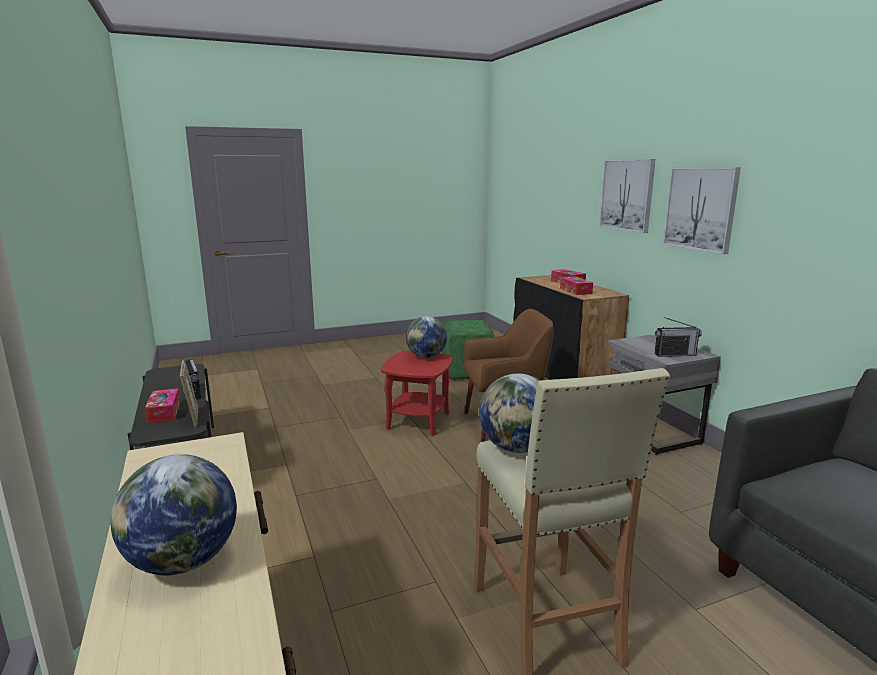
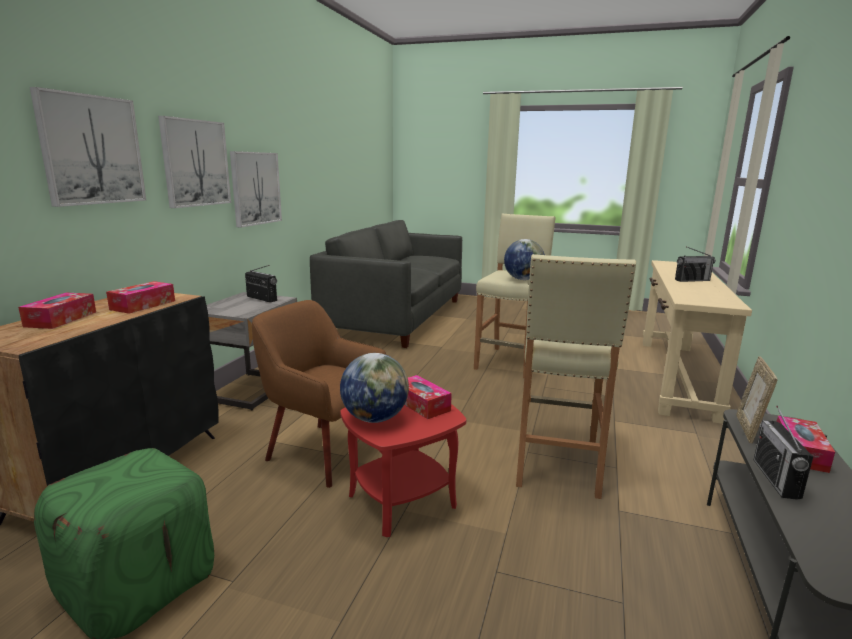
camera: 140 degrees left, 0 degrees up
globe [110,454,237,575] -> radio [675,247,716,282]
none -> picture [230,151,282,228]
none -> tissue box [404,375,452,419]
none -> beige stool [516,254,636,499]

